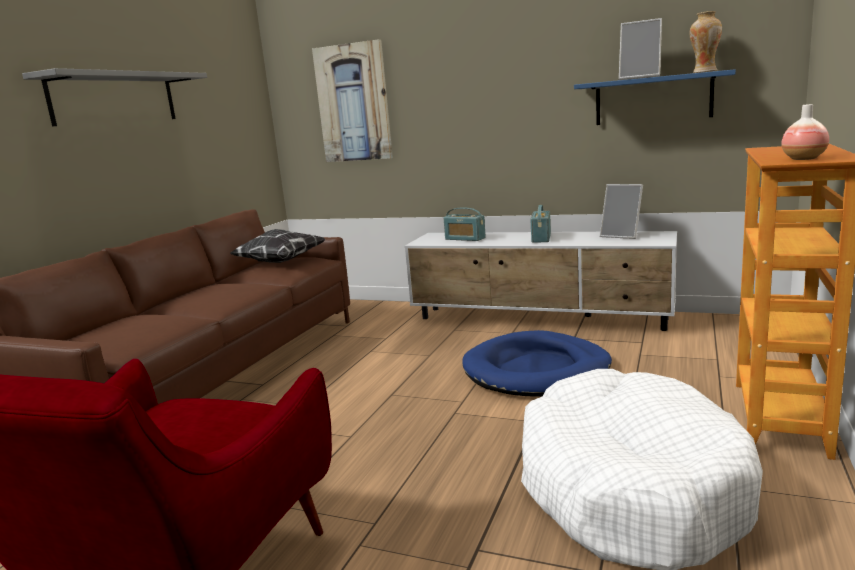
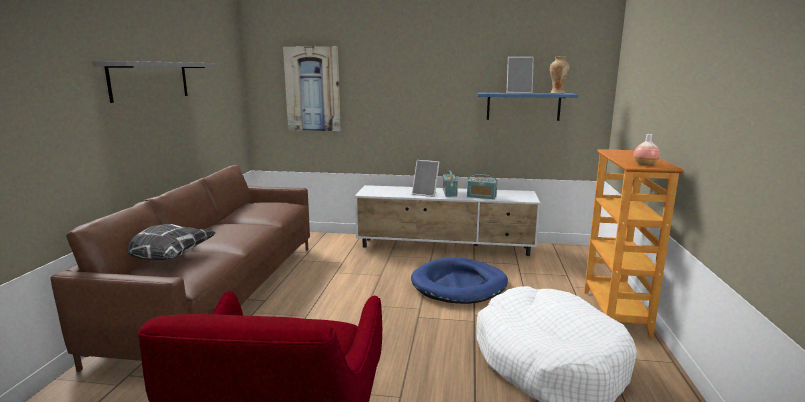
camera: 15 degrees left, 0 degrees up
pillow [230,229,326,263] -> pillow moved to [127,224,216,261]
radio [444,208,486,241] -> radio moved to [467,174,497,199]
picture frame [600,184,643,239] -> picture frame moved to [412,160,440,197]

